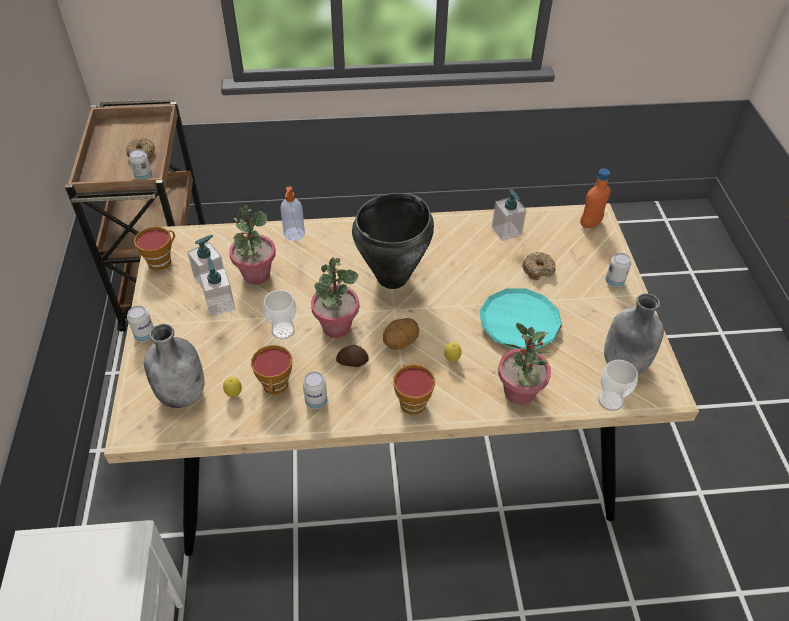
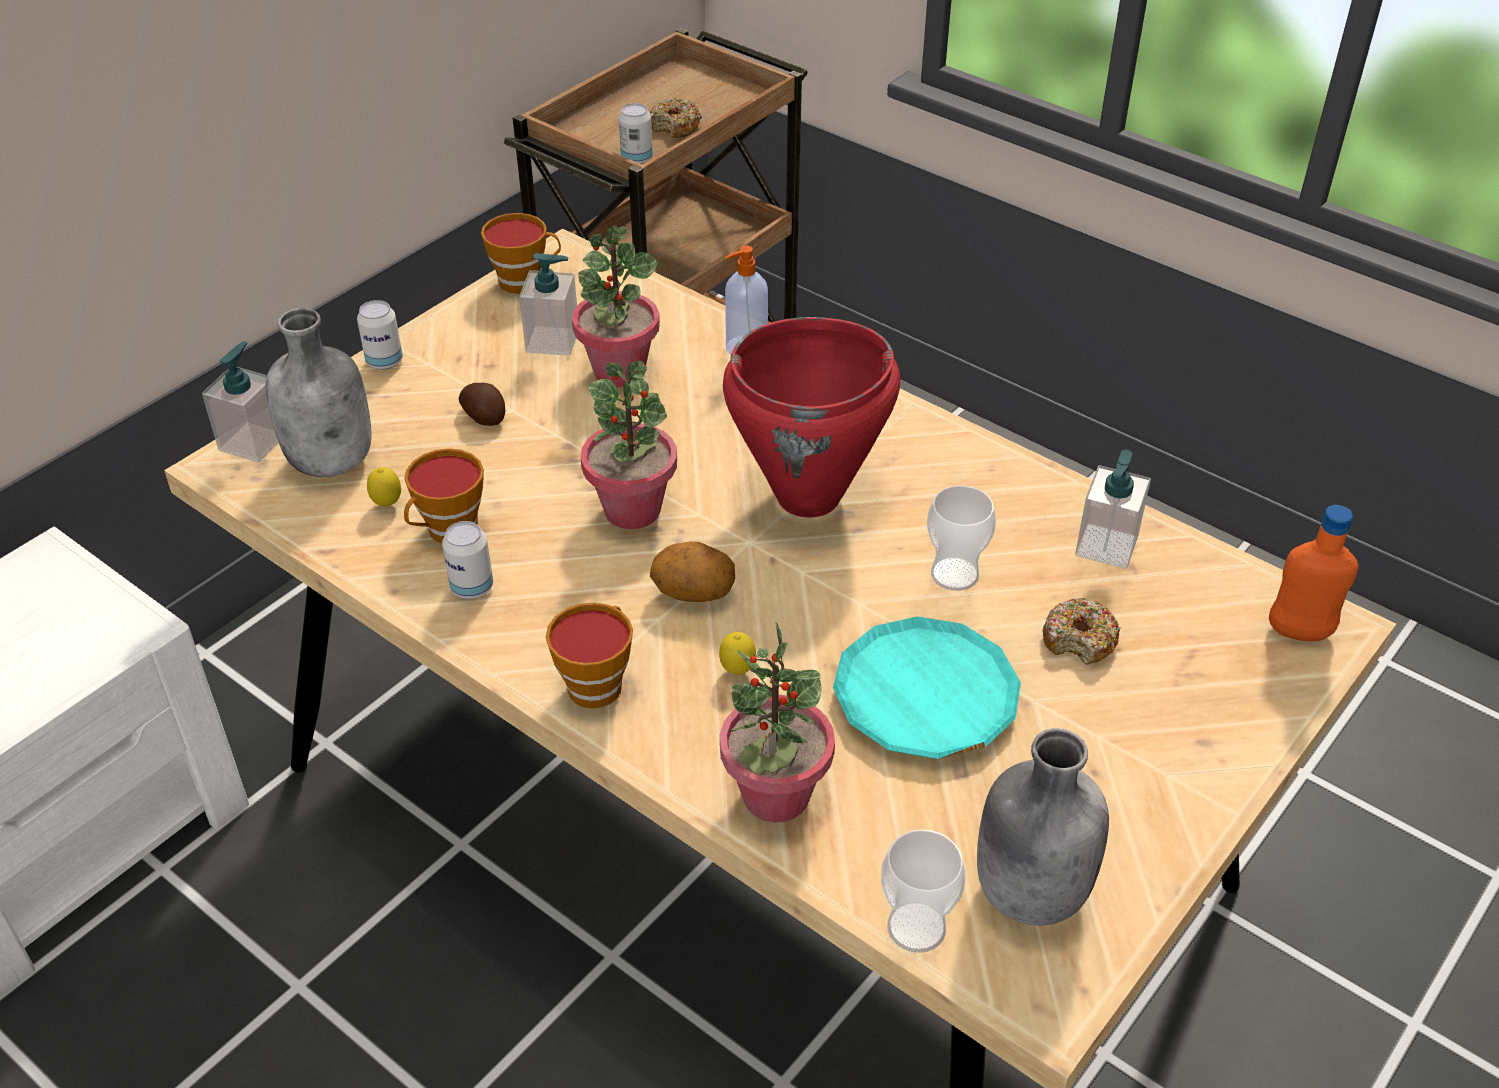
camera: 45 degrees right, 5 degrees down
soap dispenser [199,257,235,316] -> soap dispenser moved to [202,341,279,463]
cup [263,290,296,339] -> cup moved to [927,485,996,591]
potato [336,345,369,367] -> potato moved to [459,383,505,426]
black cooking pot [352,193,434,289] -> red cooking pot [723,317,900,518]
can [605,253,631,287] -> none

